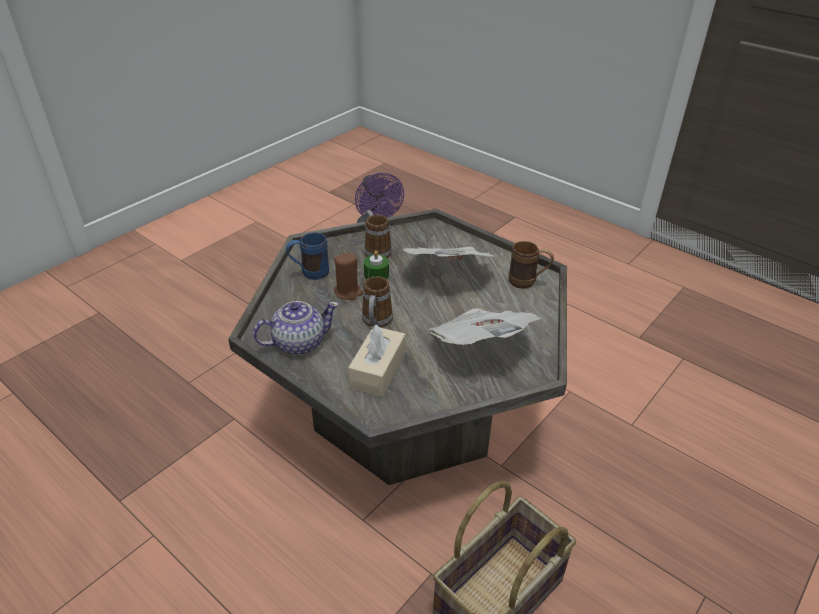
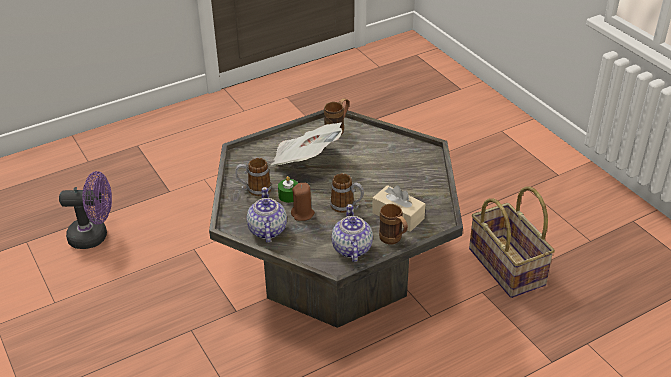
camera: 70 degrees left, 0 degrees up
blue mug [286,232,329,280] -> teapot [246,187,287,243]
newspaper [428,308,541,345] -> none
none -> brown mug [379,204,408,245]

